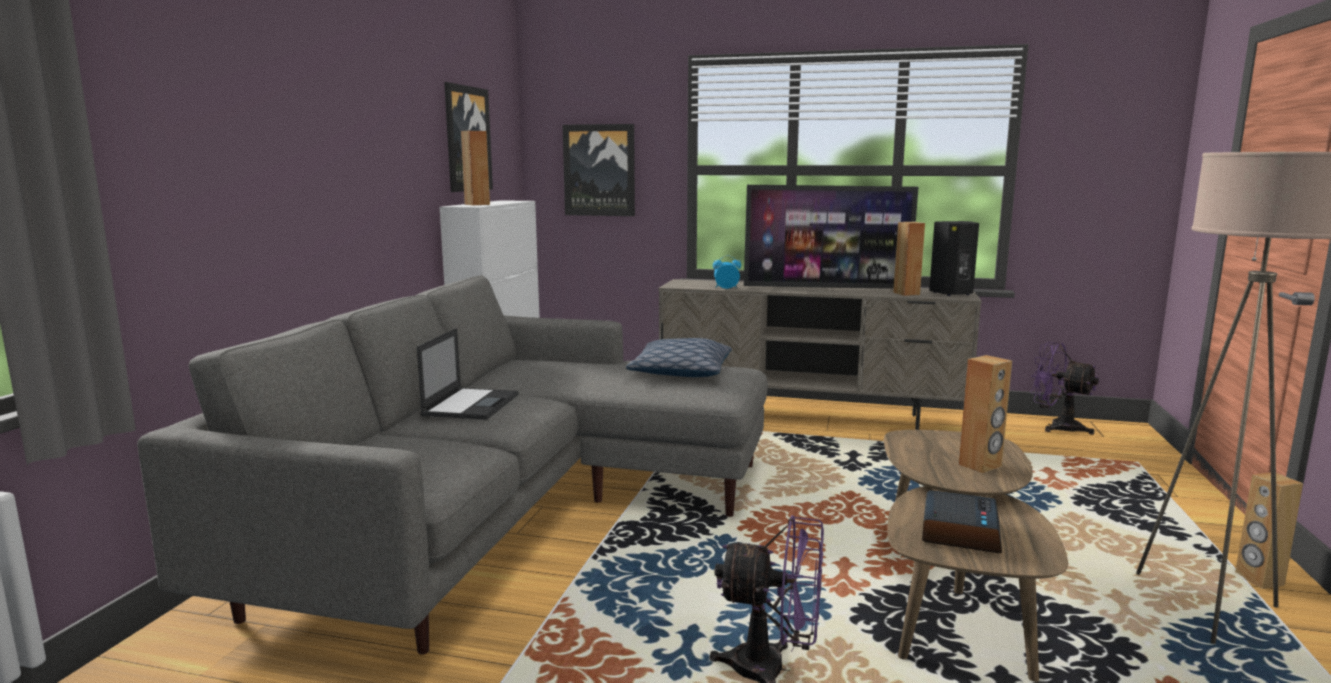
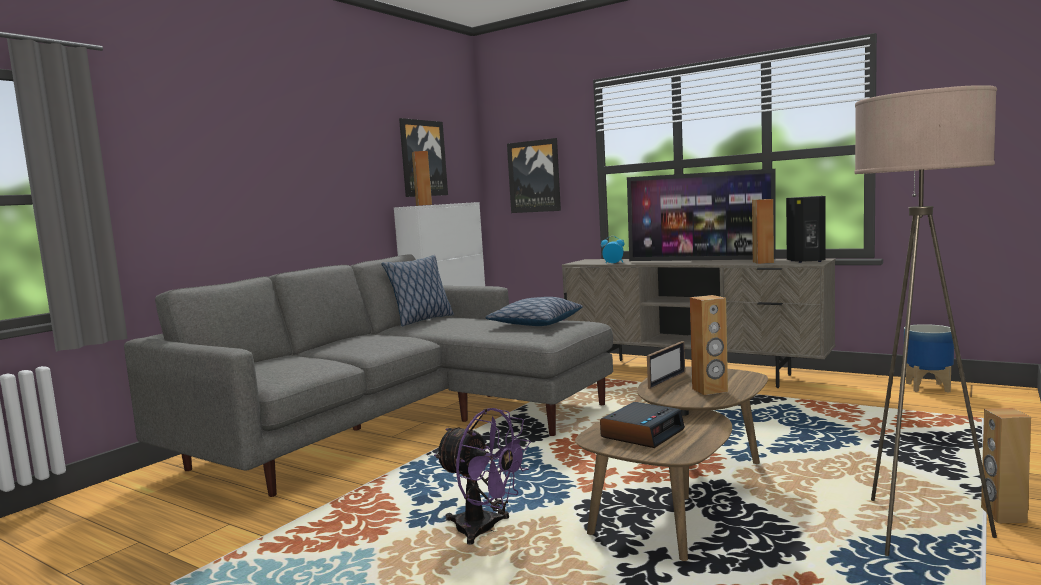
camera: 20 degrees right, 5 degrees down
laptop [417,328,518,420] -> none
purple fan [1030,342,1099,435] -> planter [904,324,954,393]
none -> pillow [381,255,454,327]
none -> picture frame [647,341,685,389]

